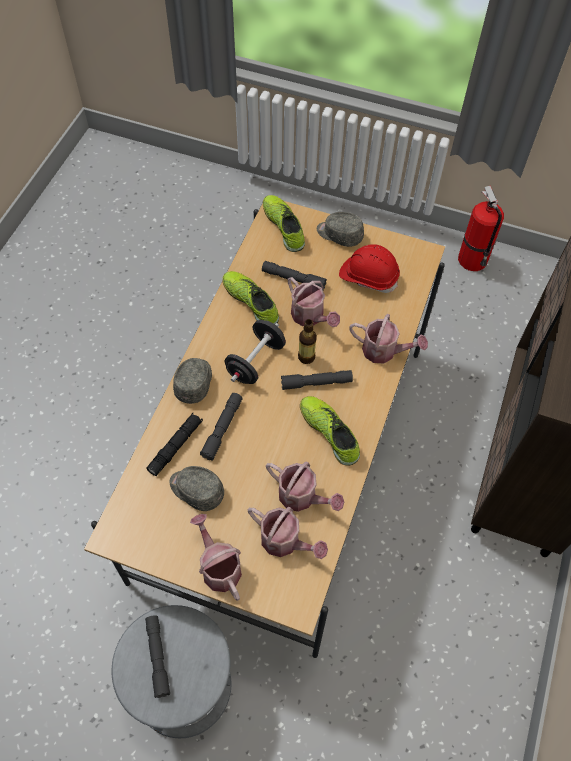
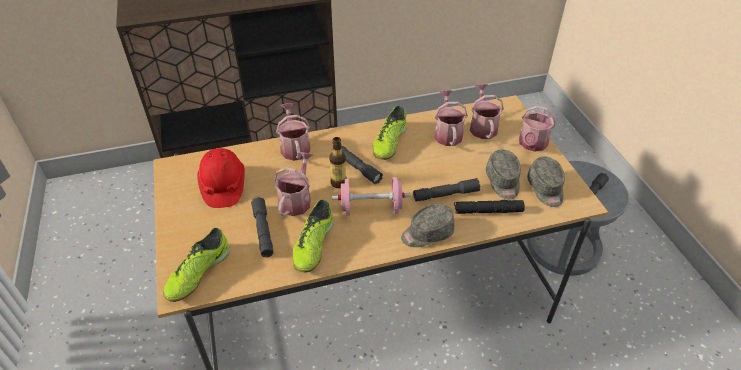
camera: 125 degrees left, 15 degrees down
black dumbbell [225,320,286,384] -> pink dumbbell [332,177,410,216]
grey cap [317,212,364,247] -> grey cap moved to [527,156,565,207]
fire extinguisher [458,186,504,271] -> none

